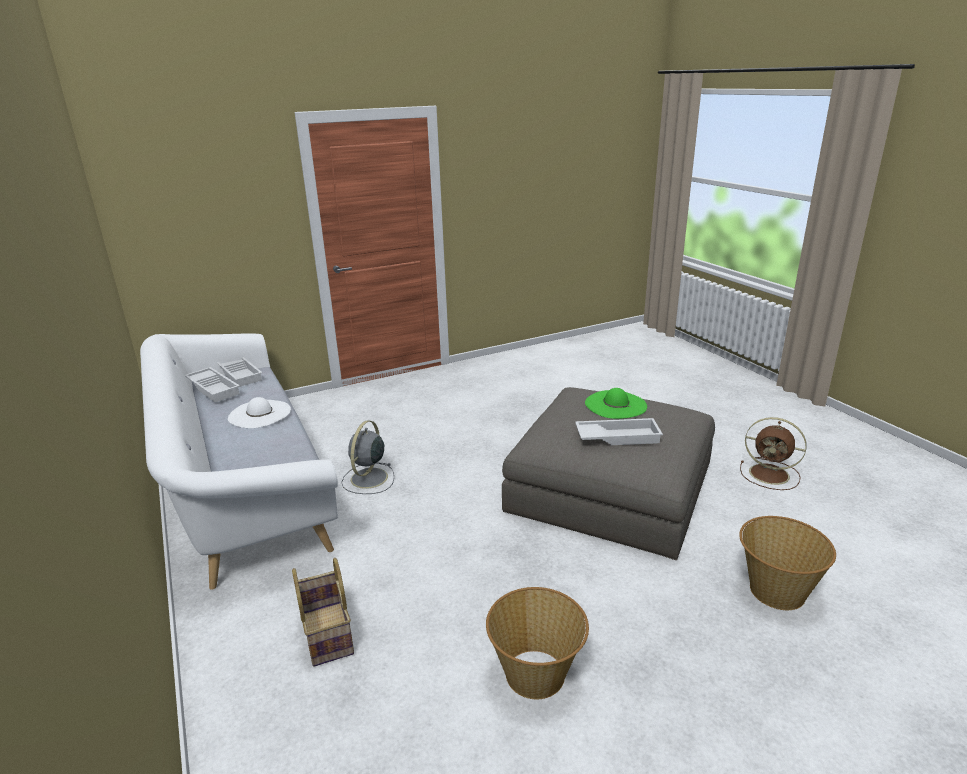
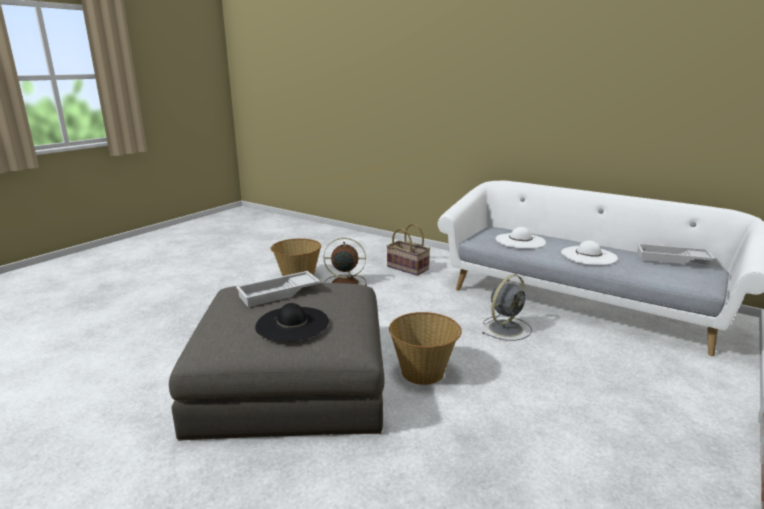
camera: 150 degrees right, 5 degrees down
white tray [217,357,262,387] -> none
grey fan [341,420,394,494] -> grey fan turned 60 degrees clockwise [481,275,532,341]
green hat [585,388,647,419] -> black hat [255,303,329,342]
basket [739,516,836,610] -> basket moved to [389,312,462,385]
brown fan [740,417,807,490] -> brown fan moved to [324,238,367,286]
none -> white hat [496,227,546,248]

